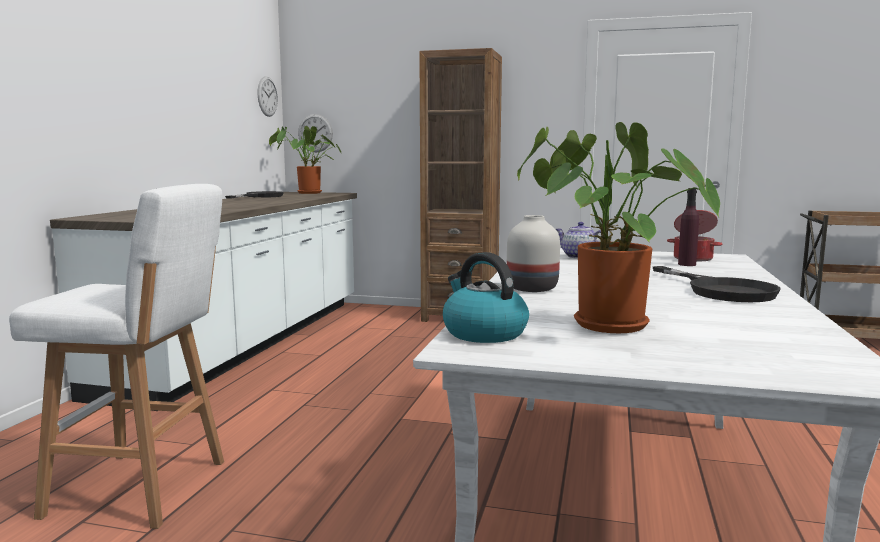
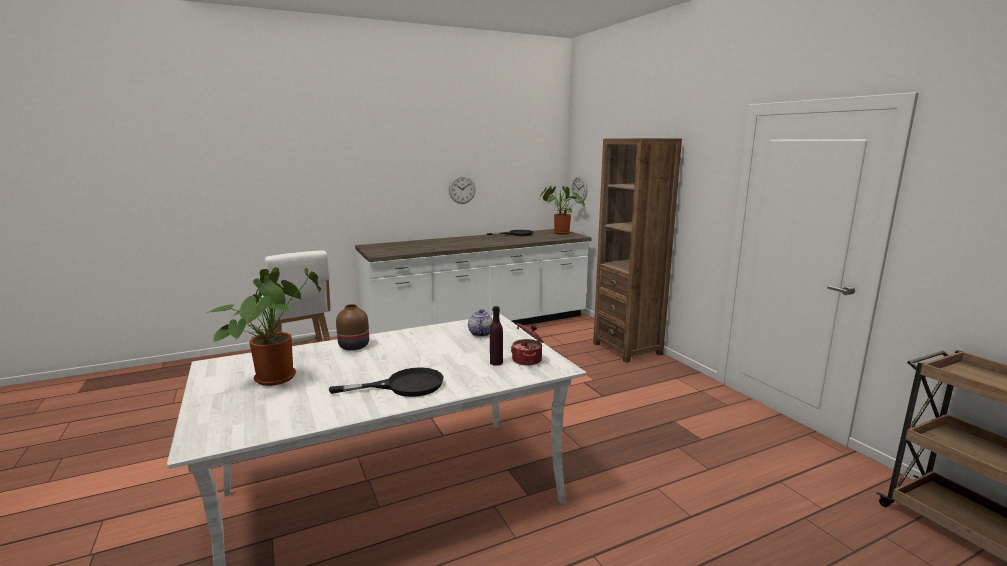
camera: 50 degrees right, 5 degrees up
wall clock [258,76,278,117] -> wall clock moved to [449,175,476,204]
kettle [443,252,529,343] -> none
white vase [507,215,560,292] -> brown vase [336,304,369,351]
black frying pan [653,266,781,302] -> black frying pan turned 135 degrees counterclockwise [329,367,444,397]

